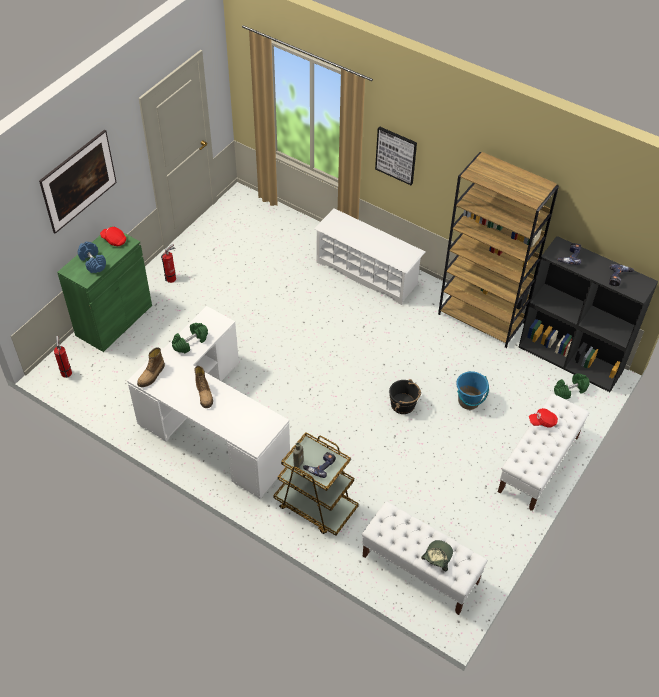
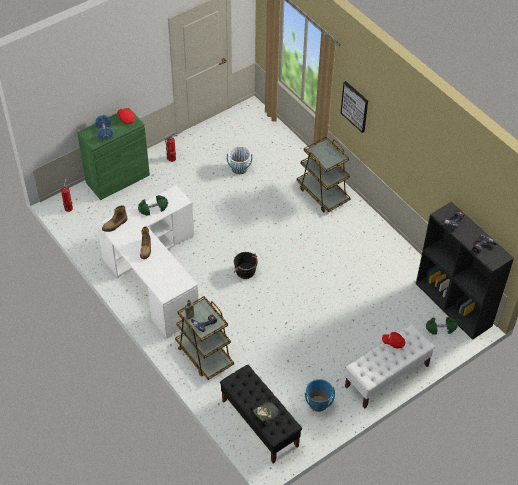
camera: 20 degrees right, 0 degrees up
picture [39,130,117,234] -> none
white shoe rack [314,208,425,305] -> brown cart [297,136,351,212]
white bench [362,501,488,615] -> black bench [220,365,302,463]
black bucket [389,379,421,414] -> black bucket moved to [234,252,258,279]
brown bookcase [438,152,559,348] -> none
blue bucket [456,371,489,410] -> blue bucket moved to [305,379,335,412]
none -> white bucket [227,146,252,174]

